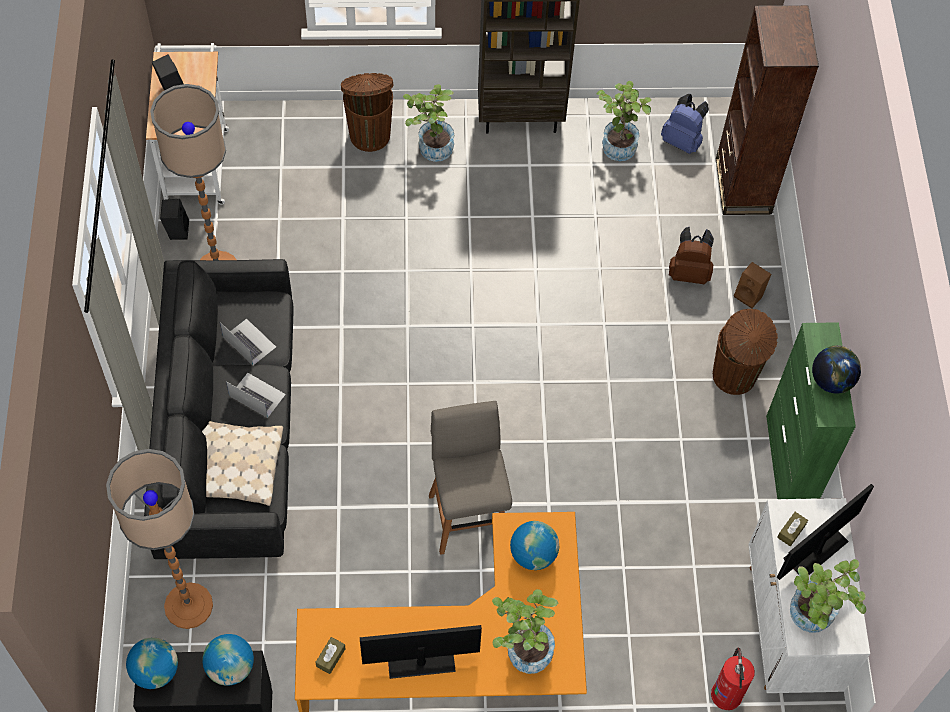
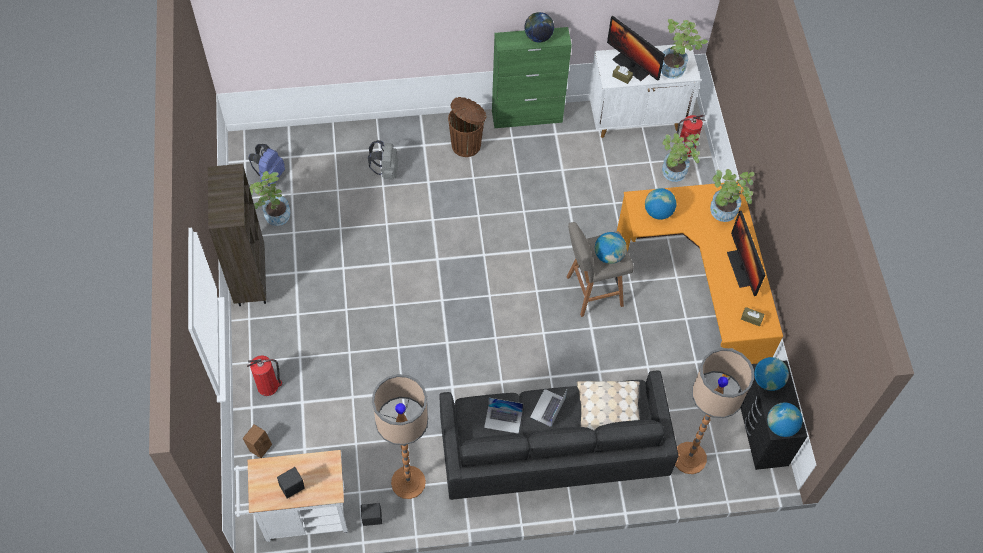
camera: 95 degrees left, 0 degrees up
laptop [220,319,276,365] -> laptop turned 120 degrees counterclockwise [484,398,523,434]
brown trash can [341,73,394,152] -> fire extinguisher [247,355,282,396]
potted plant [403,84,454,162] -> potted plant moved to [662,133,700,182]
brown backpack [669,227,714,284] -> grey backpack [368,140,398,179]
brown bookcase [716,5,819,215] -> none
brown speaker [734,262,771,308] -> brown speaker moved to [242,424,272,458]
none -> globe [595,232,627,264]

